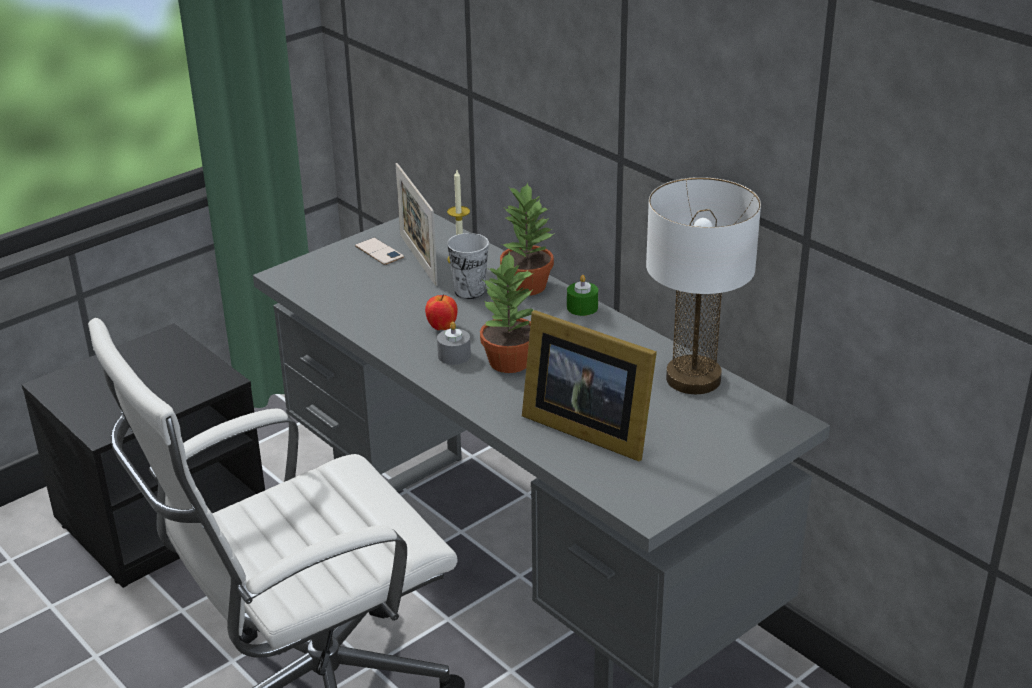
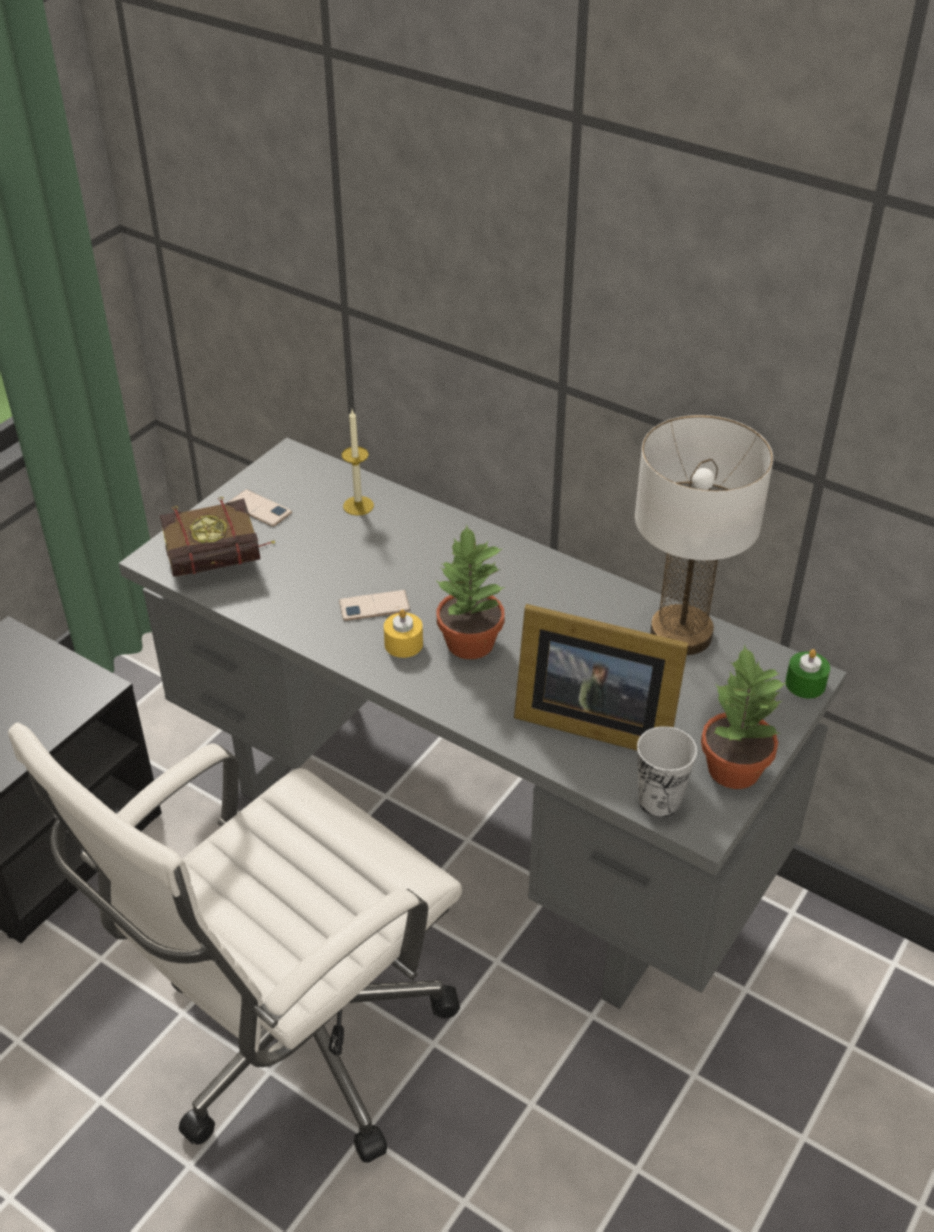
camera: 15 degrees left, 10 degrees up
picture frame [396,163,438,286] -> none
apple [425,294,458,330] -> phone [339,590,410,621]
grey candle [437,322,471,365] -> yellow candle [384,609,423,658]
cup [447,233,489,299] -> cup moved to [637,726,697,817]
potted plant [500,182,555,296] -> potted plant moved to [701,644,786,789]
green candle [567,275,598,316] -> green candle moved to [785,649,830,699]
none -> book [159,497,275,577]

